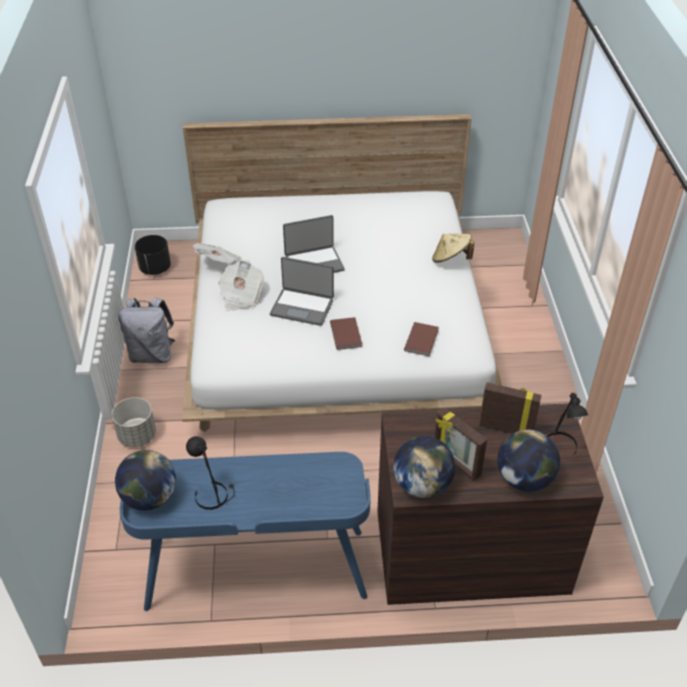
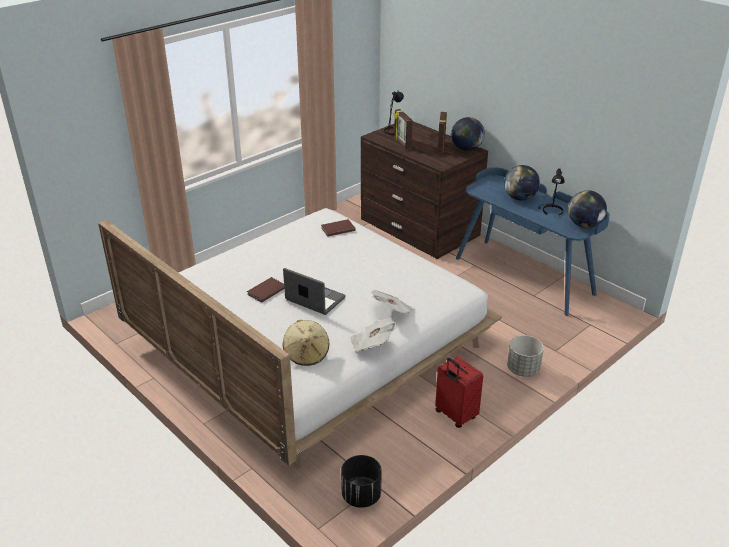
camera: 130 degrees left, 10 degrees down
grey backpack [118,297,175,363] -> red suitcase [435,356,483,428]
laptop [270,257,334,326] -> none
brown book [330,317,362,350] -> brown book moved to [247,277,284,303]
beige hat [432,234,475,263] -> beige hat moved to [283,320,329,366]
globe [497,430,560,492] -> globe moved to [504,165,540,201]

